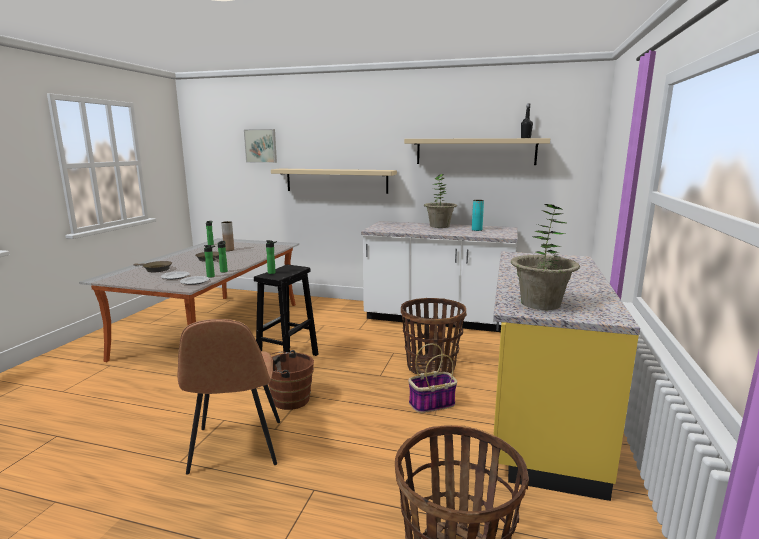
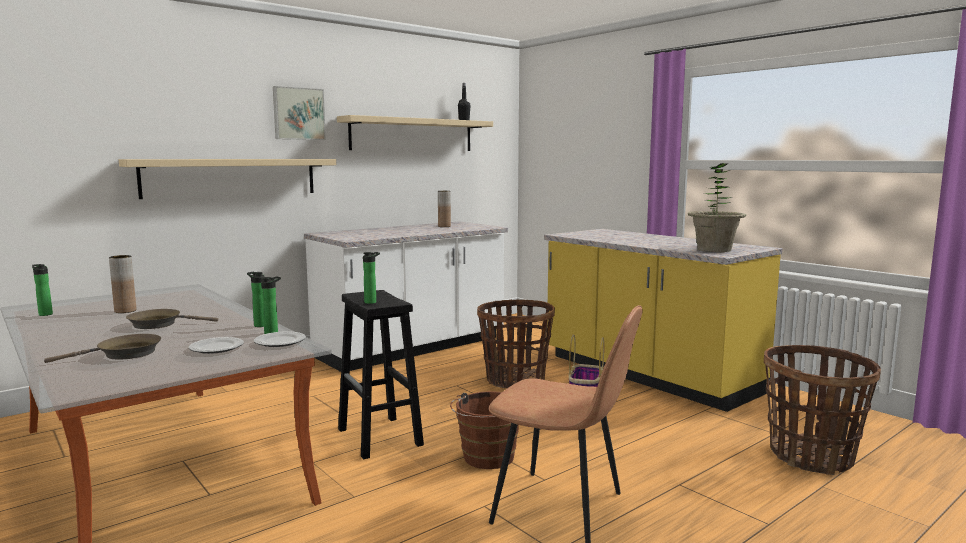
camera: 55 degrees left, 5 degrees down
picture [244,129,277,163] -> picture moved to [273,86,326,140]
potted plant [424,174,457,228] -> none
turquoise vase [472,200,484,231] -> brown vase [438,191,451,227]

